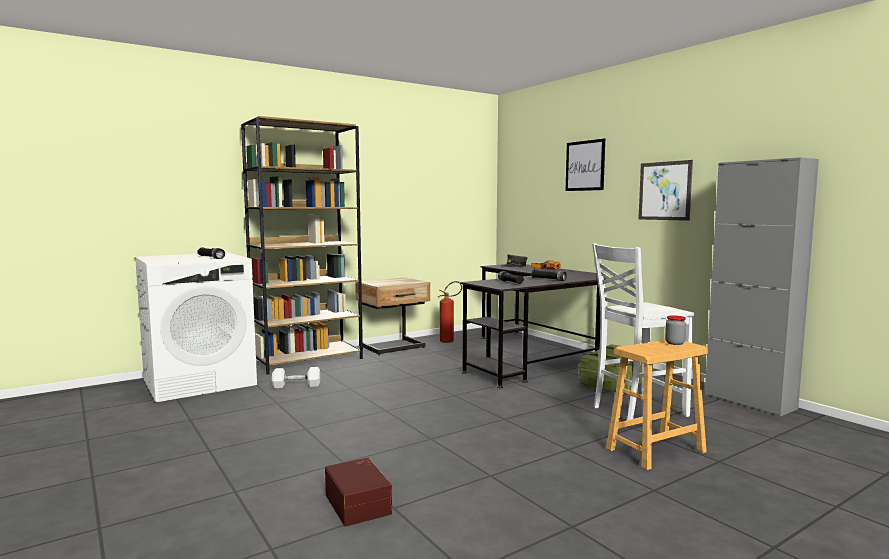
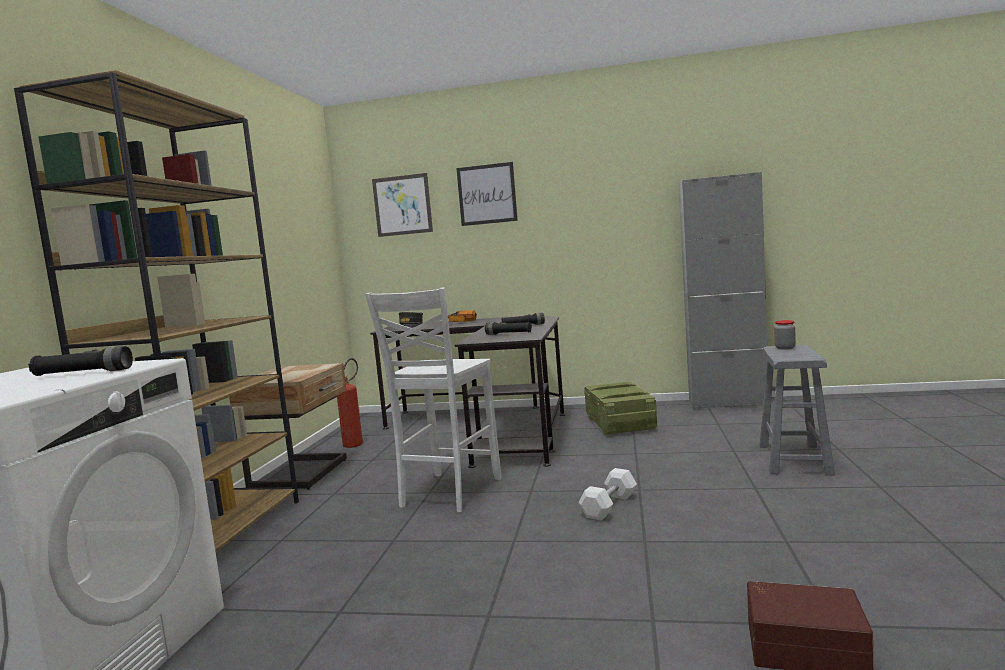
camera: 45 degrees left, 0 degrees up
white dumbbell [272,367,320,388] -> white dumbbell moved to [578,468,637,520]
white chair [592,243,695,420] -> white chair moved to [365,288,501,512]
brown stool [606,340,708,470] -> grey stool [759,345,835,475]
picture [639,160,693,221] -> picture moved to [372,173,433,237]

